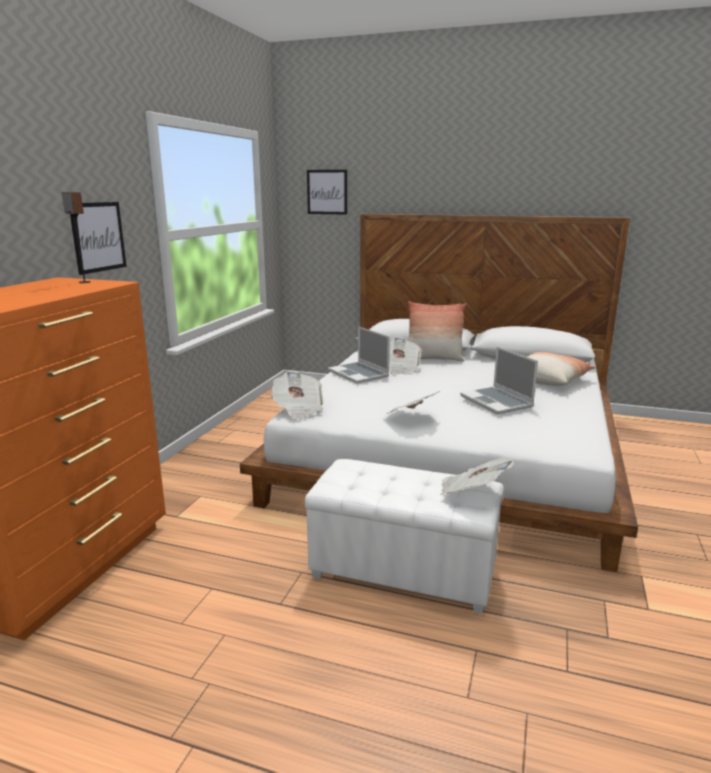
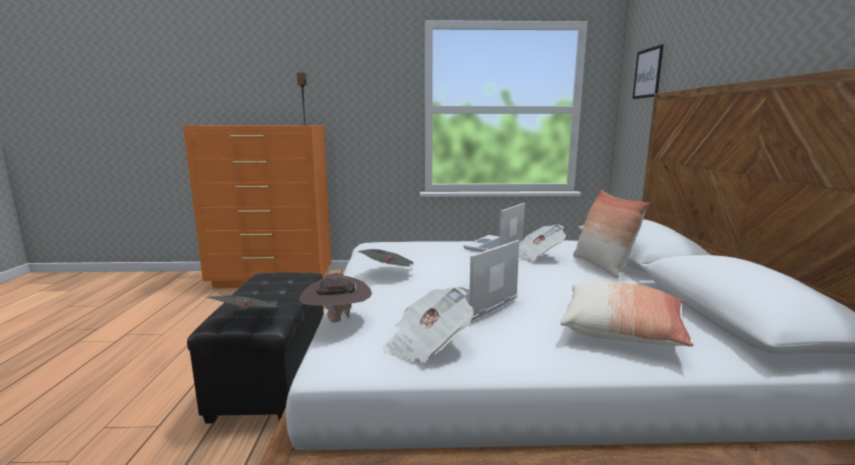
camera: 70 degrees right, 5 degrees down
picture [70,202,127,275] -> none
newspaper [271,371,324,420] -> newspaper moved to [383,287,473,362]
white ottoman [305,459,504,614] -> black ottoman [187,272,324,424]
none -> brown hat [299,273,372,323]

